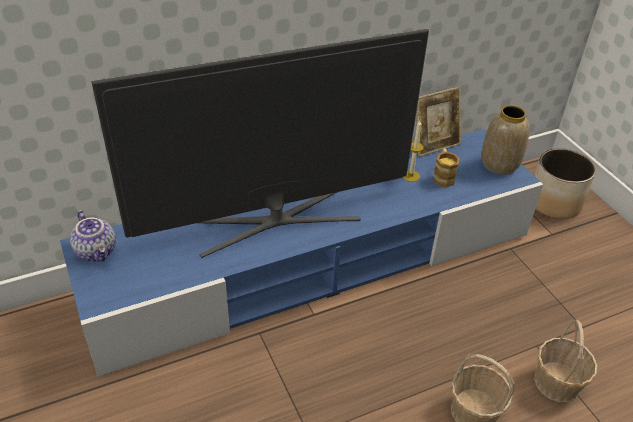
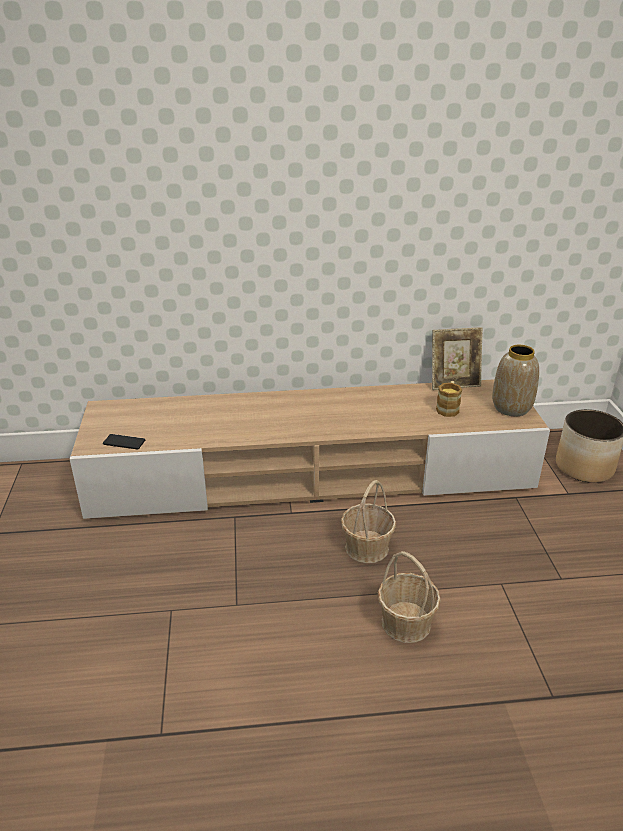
camera: 20 degrees right, 10 degrees down
blue tv stand [60,129,543,377] -> beige tv stand [70,379,550,519]
teapot [70,210,116,262] -> none
television [91,28,429,258] -> none
candle [403,120,424,182] -> none
basket [534,320,597,402] -> basket moved to [341,480,396,563]
none -> phone [103,434,145,449]

